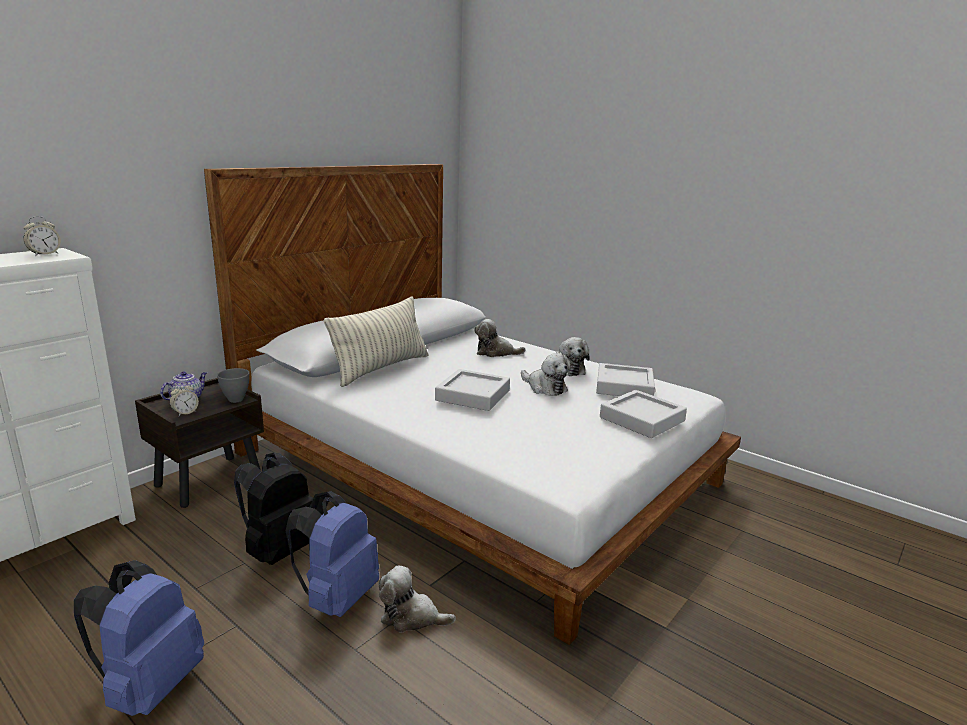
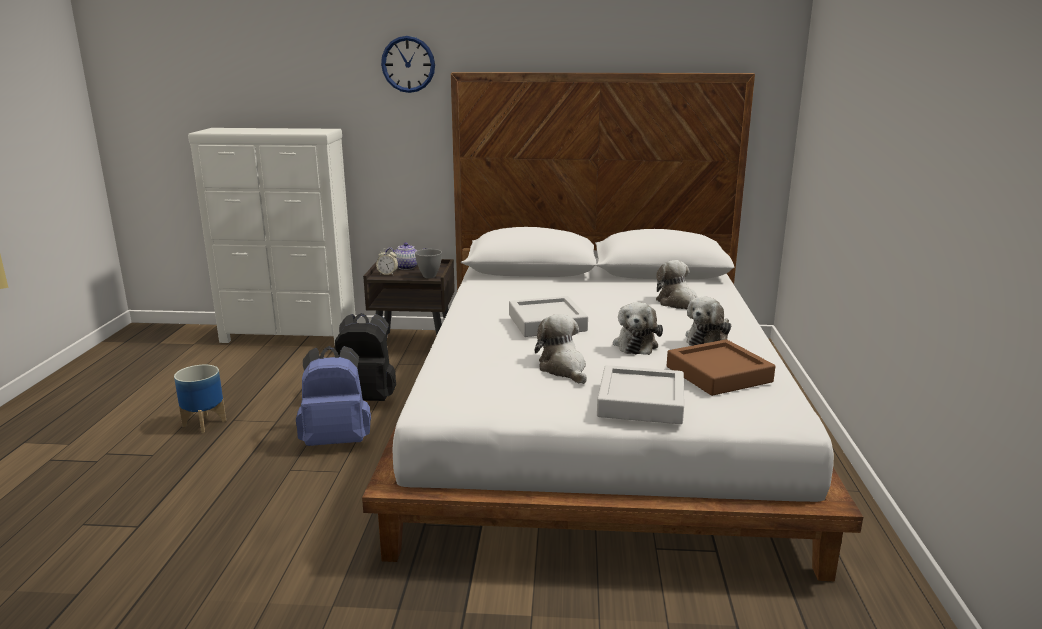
camera: 55 degrees right, 0 degrees up
alarm clock [23,216,61,257] -> none
blue backpack [74,560,204,716] -> planter [174,365,226,433]
pillow [324,296,429,387] -> none
plush toy [379,565,456,633] -> plush toy moved to [534,314,587,384]
grey tray [596,363,655,396] -> brown tray [667,339,775,396]
none -> wall clock [381,36,435,93]

